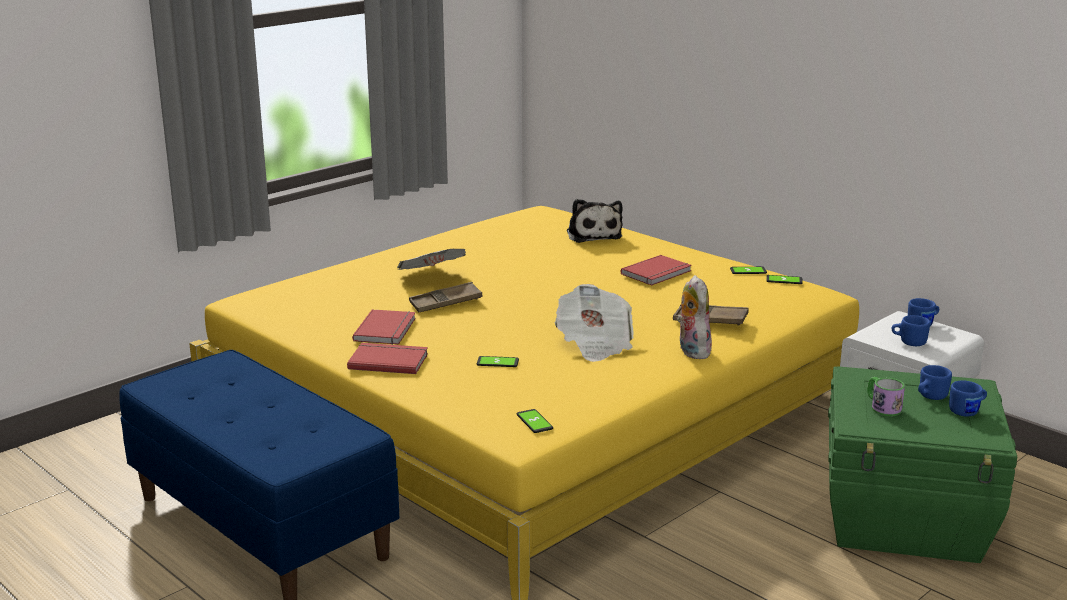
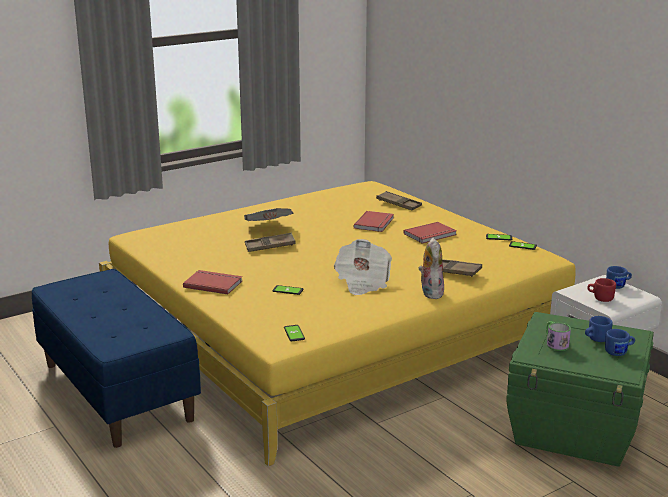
camera: 10 degrees right, 0 degrees up
red book [352,309,416,345] -> red book moved to [353,211,394,232]
plush toy [567,199,623,243] -> brown tray [376,191,422,210]
blue mug [891,315,930,346] -> red mug [587,278,616,302]

